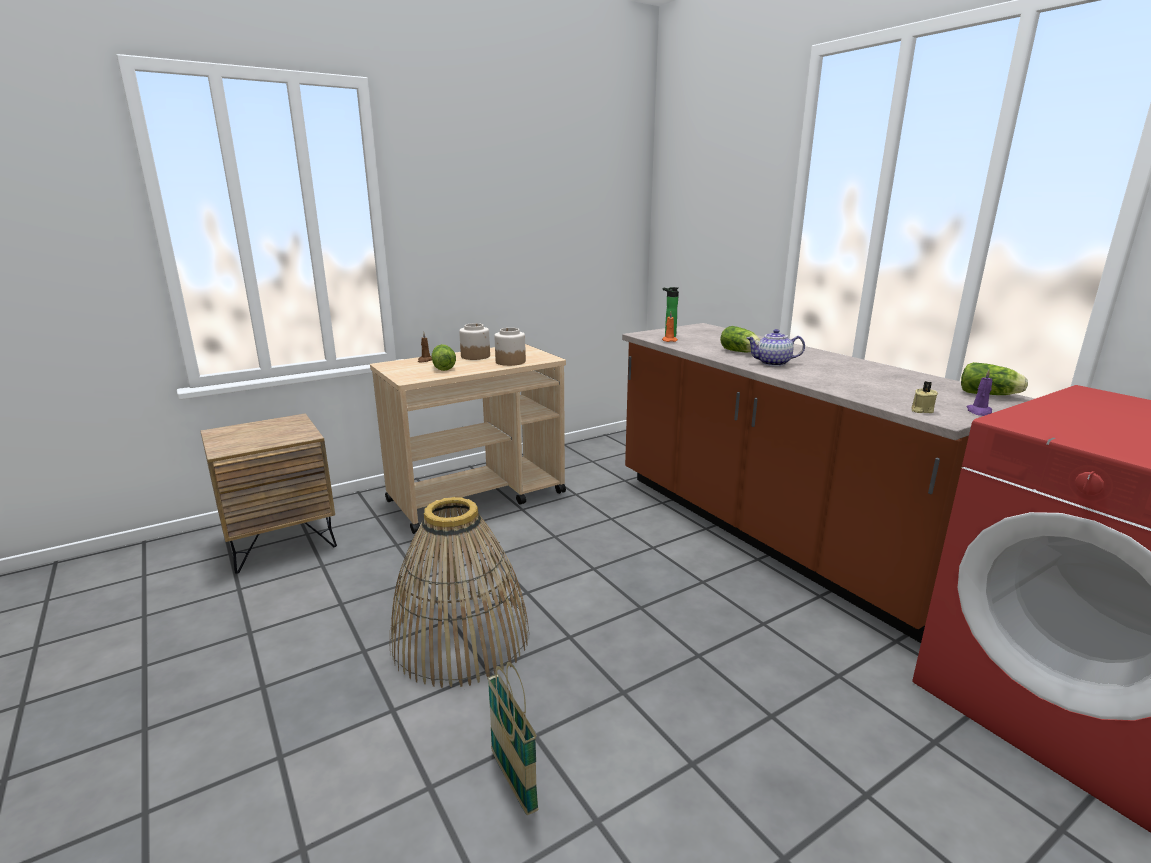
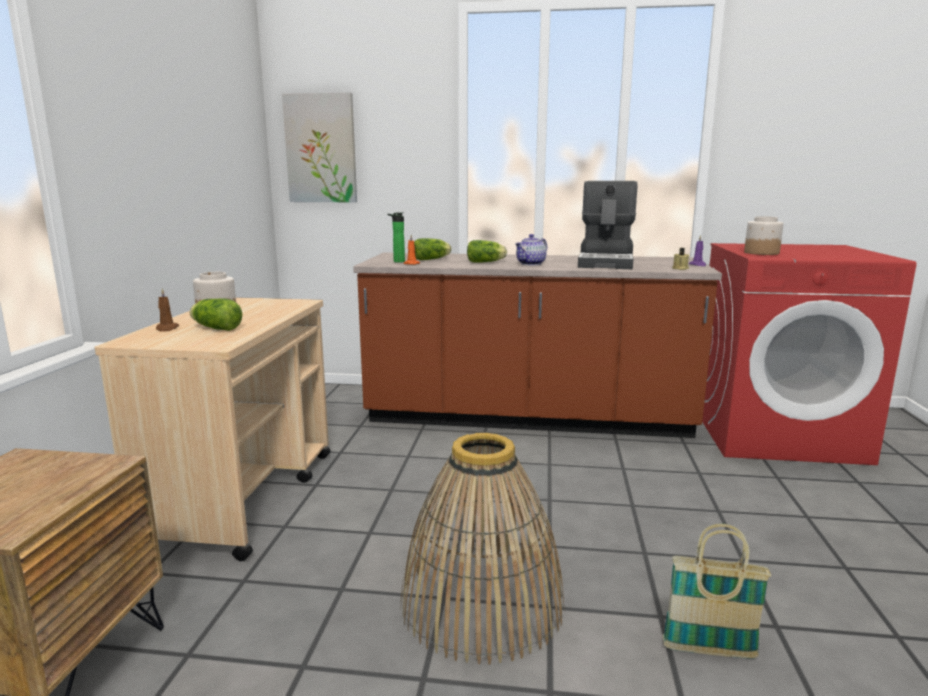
camera: 50 degrees left, 5 degrees down
jar [494,328,526,366] -> jar moved to [744,216,783,255]
lettuce [961,362,1028,395] -> lettuce moved to [414,238,451,260]
none -> picture [282,92,357,202]
none -> coffee machine [578,181,638,269]

